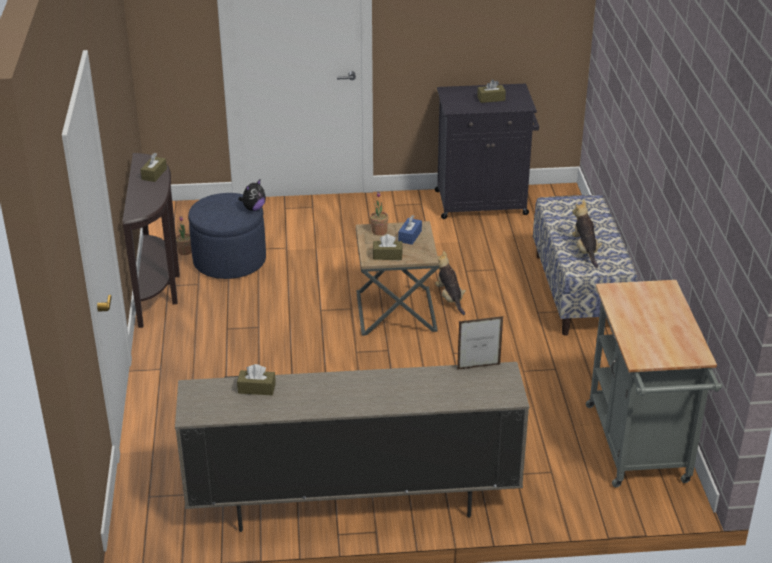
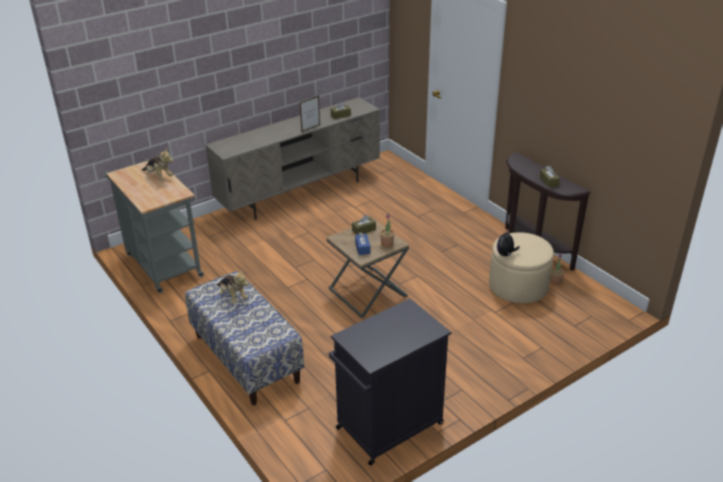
camera: 150 degrees right, 0 degrees up
blue ottoman [188,193,266,279] -> beige ottoman [489,232,554,303]
plush toy [435,251,466,315] -> plush toy moved to [142,149,173,180]
picture frame [457,316,503,370] -> picture frame moved to [300,96,320,133]
brown tissue box [477,79,506,103] -> none

